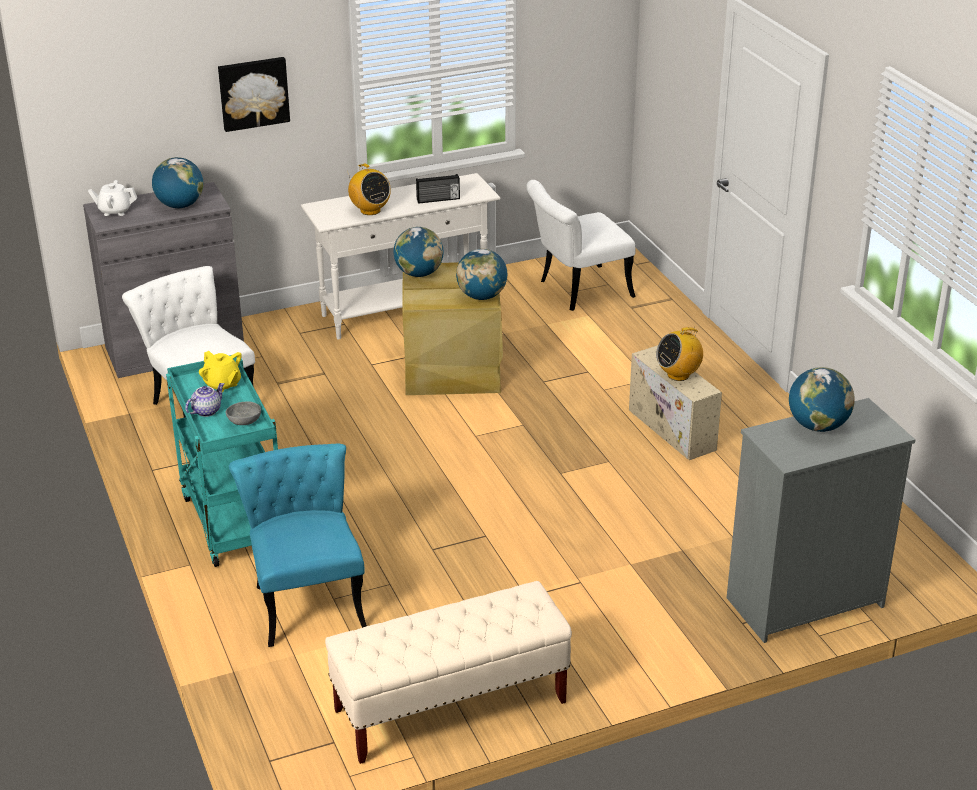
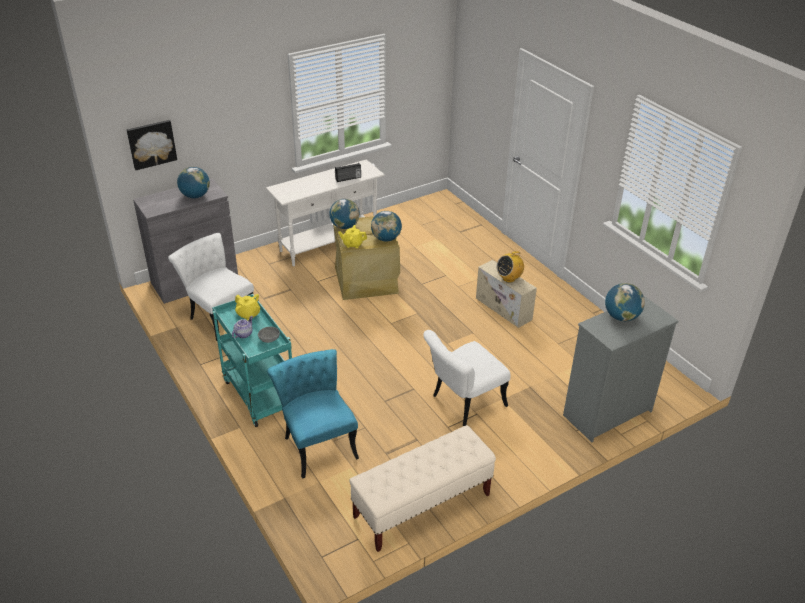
camera: 10 degrees left, 5 degrees up
white teapot [88,180,137,216] -> none
picture [218,57,290,132] -> picture moved to [127,120,177,170]
radio [347,164,391,215] -> none
white chair [526,180,636,311] -> white chair moved to [423,330,510,426]
none -> yellow teapot [338,225,367,248]

